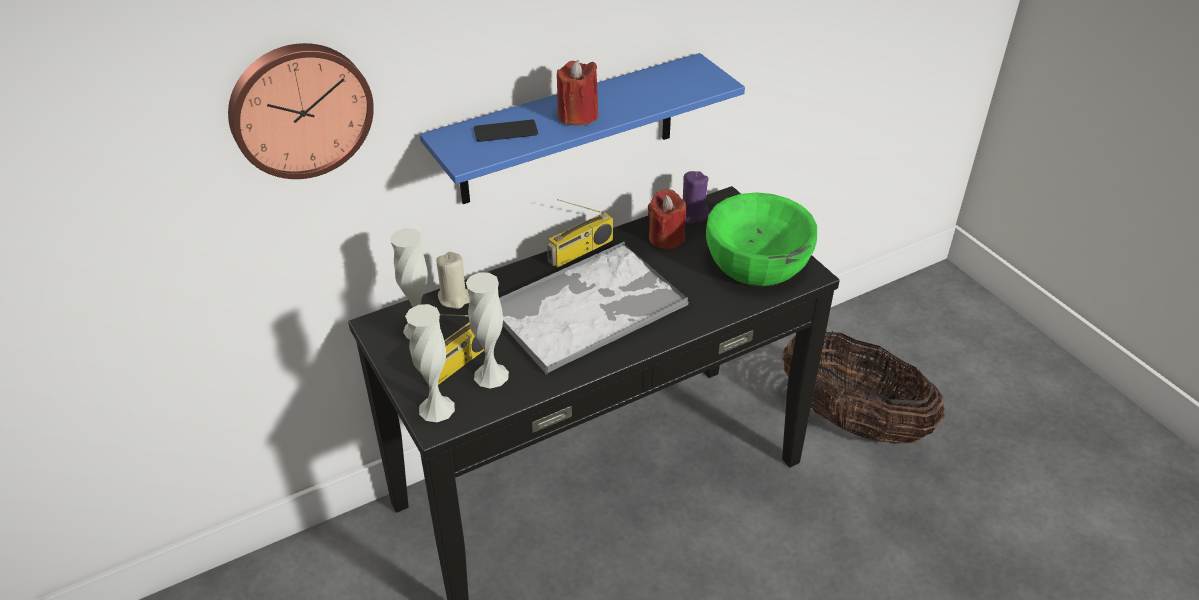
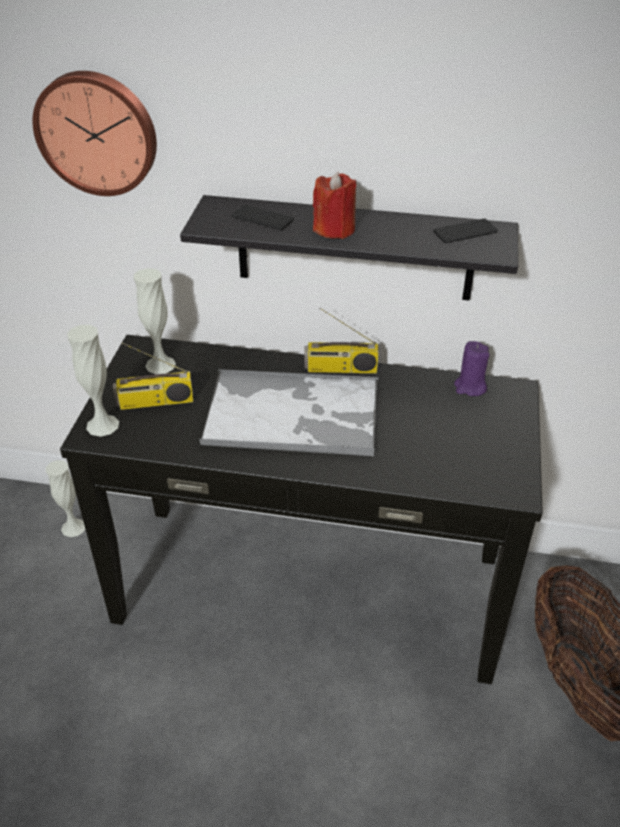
camera: 40 degrees right, 0 degrees up
blue shelf [420,53,745,204] -> black shelf [180,195,518,301]
beige candle [436,252,469,309] -> none
white vase [466,272,509,389] -> white vase moved to [46,460,85,537]
red candle [648,189,686,249] -> none
green bowl [706,192,817,286] -> none
none -> phone [433,219,498,243]

